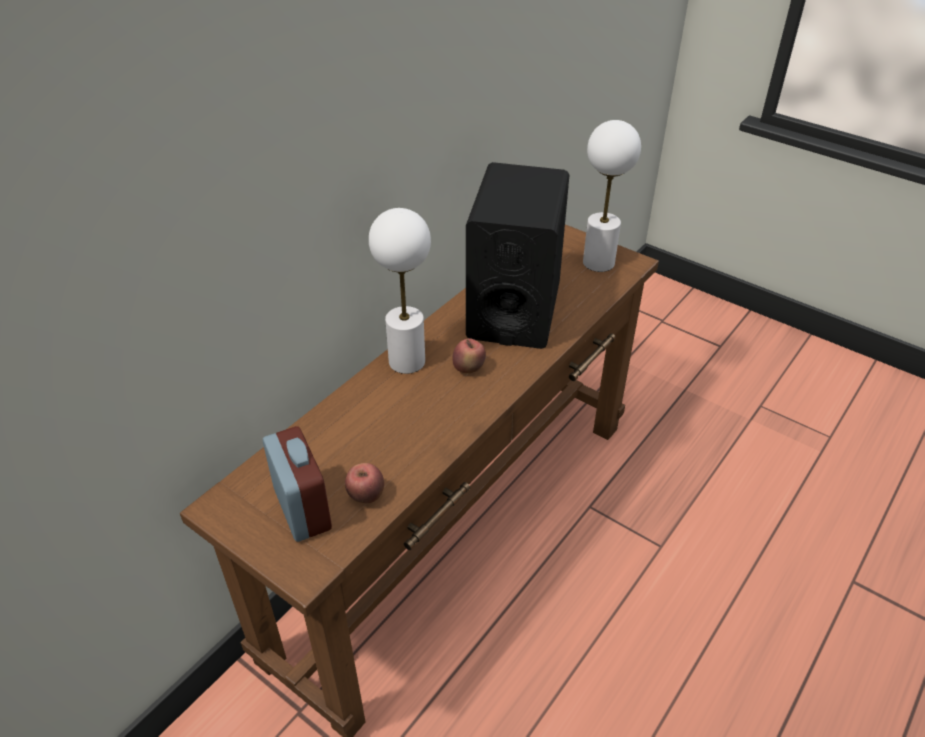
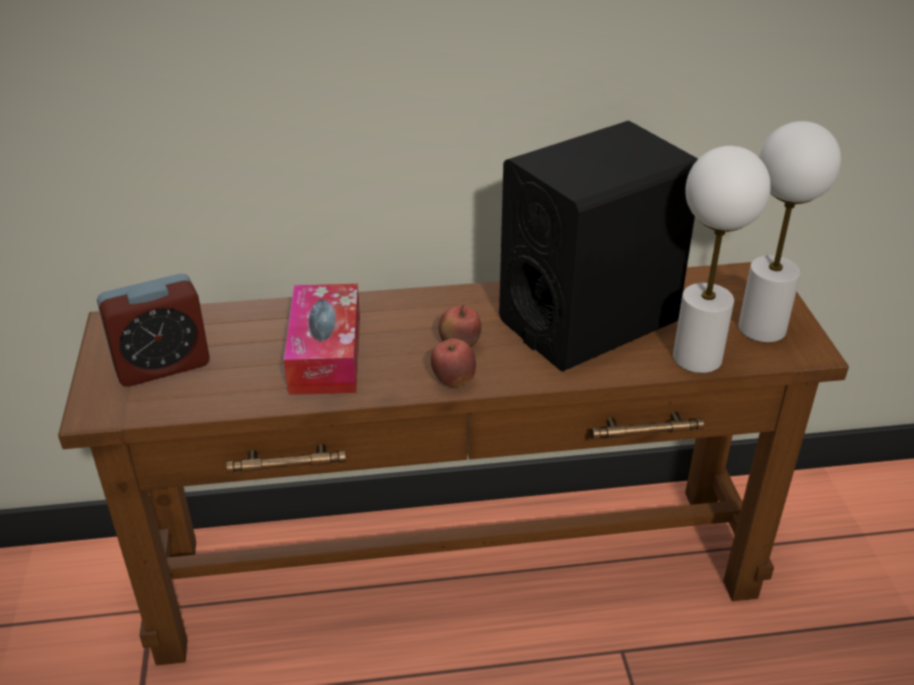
camera: 45 degrees right, 5 degrees down
alarm clock [263,426,332,542] -> alarm clock turned 45 degrees clockwise [97,274,210,387]
apple [345,463,384,503] -> apple moved to [431,339,476,387]
white table lamp [369,208,431,374] -> white table lamp moved to [673,146,771,373]
none -> tissue box [284,284,360,395]

